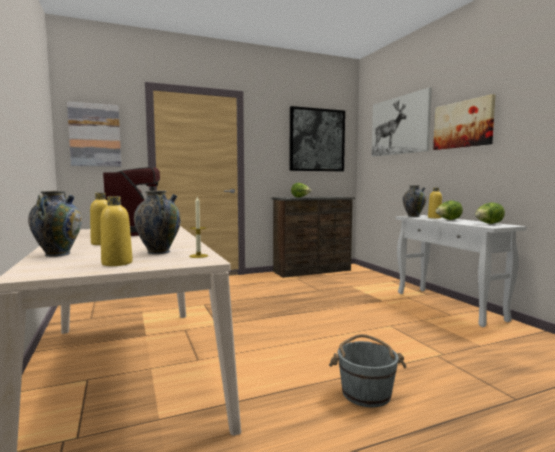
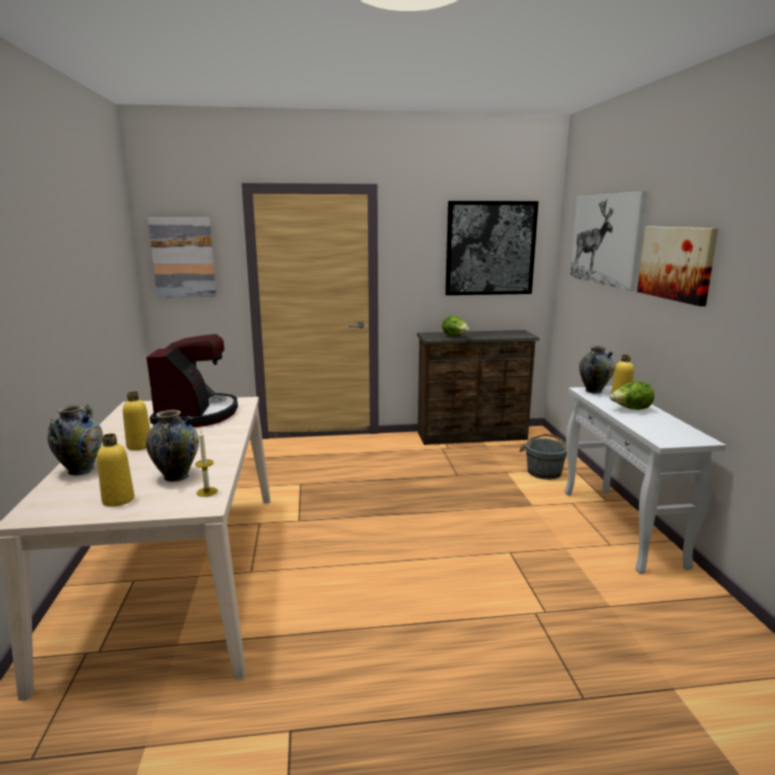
camera: 15 degrees right, 10 degrees up
grey bucket [329,334,407,407] -> grey bucket moved to [519,434,567,480]
lettuce [475,202,505,224] -> none

